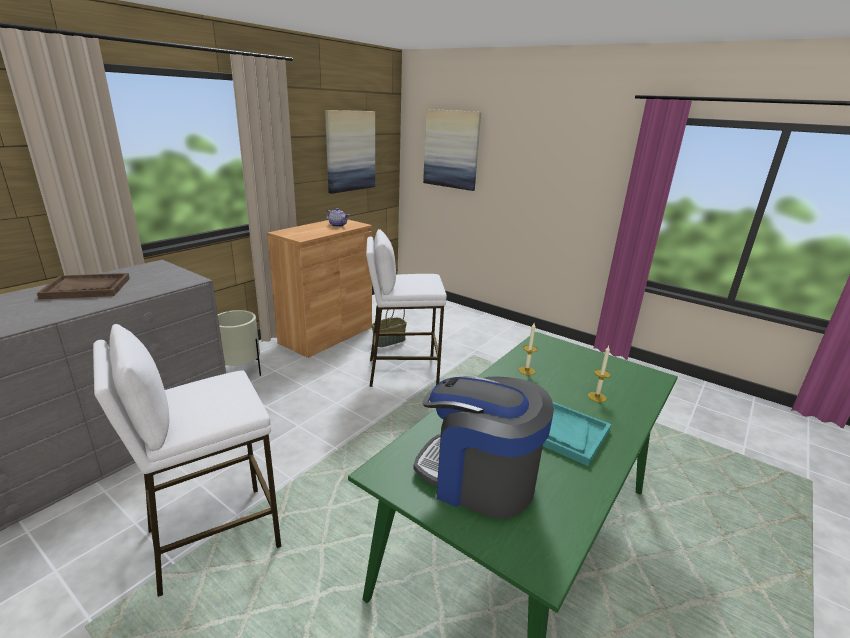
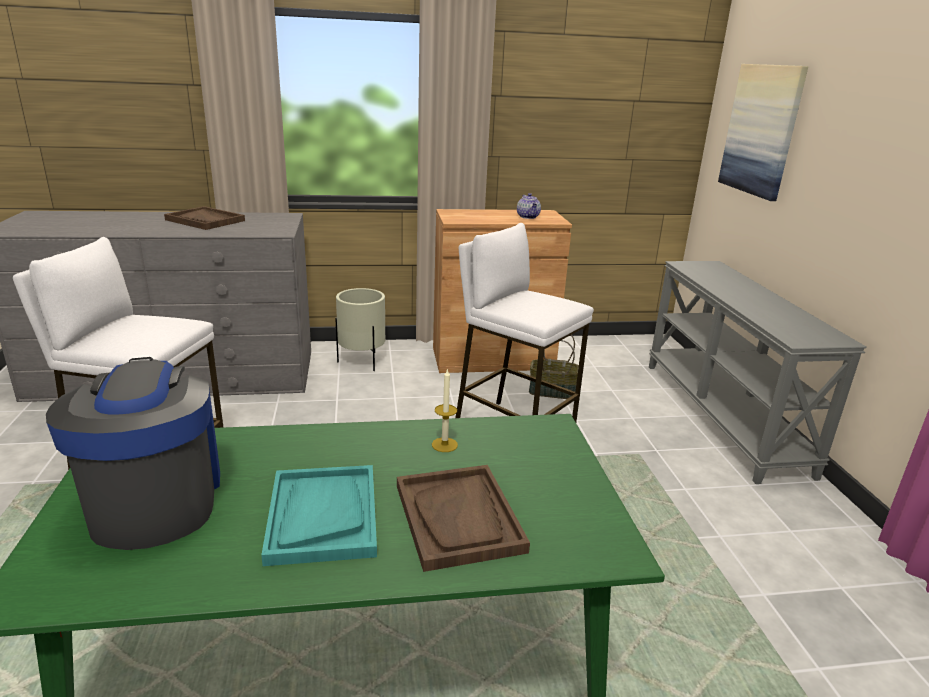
camera: 45 degrees right, 0 degrees up
picture [325,110,375,194] -> none
candle [588,346,611,402] -> brown tray [397,465,530,572]
none -> grey console table [649,261,867,484]

